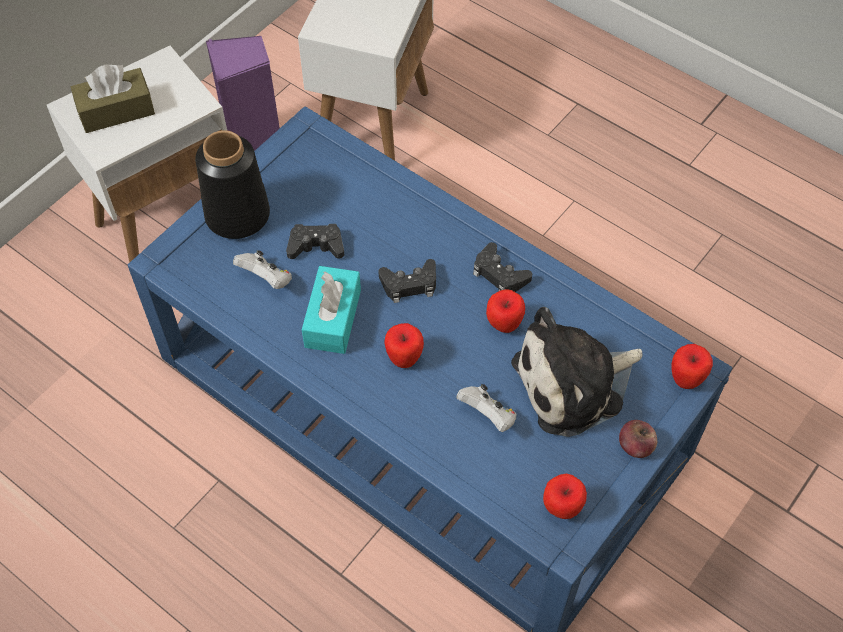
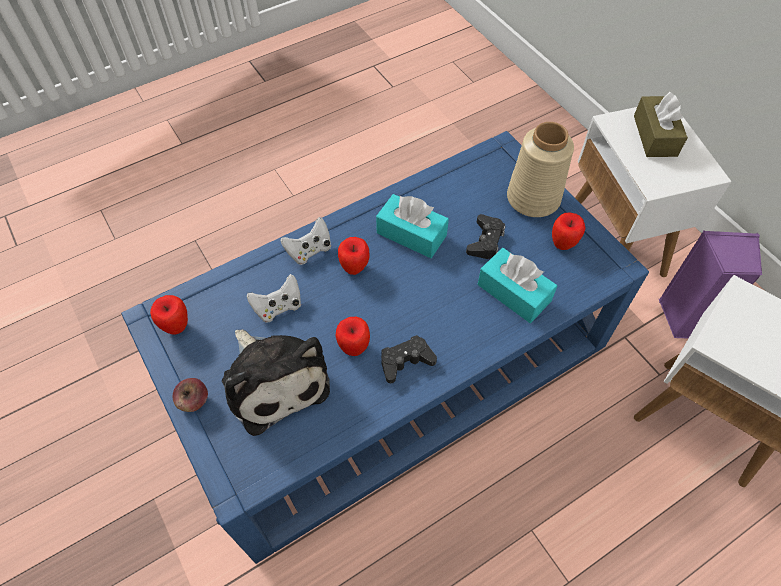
camera: 110 degrees right, 0 degrees up
black vase [195,130,270,239] -> beige vase [507,122,574,217]
white game controller [233,250,292,289] -> white game controller moved to [281,217,331,265]
black game controller [378,259,436,303] -> none
plush toy [511,307,642,437] -> plush toy turned 150 degrees clockwise [222,330,330,436]
apple [672,344,713,389] -> apple moved to [552,212,585,250]
none -> turquoise tissue box [478,248,557,323]

